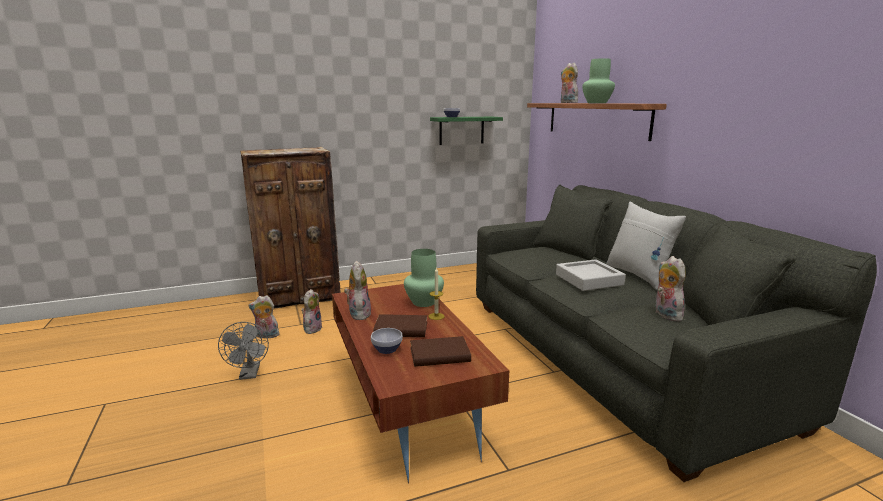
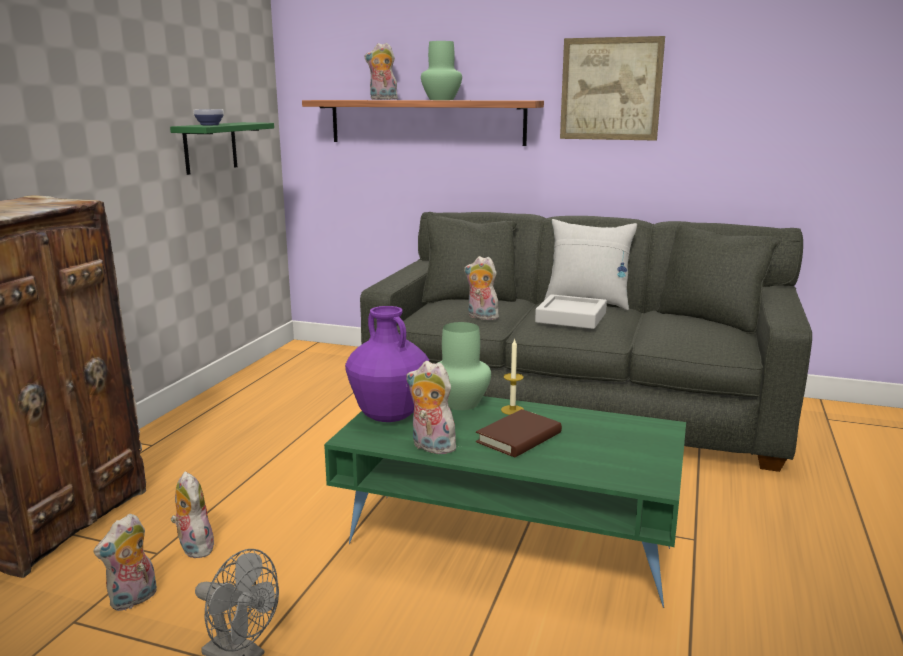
camera: 50 degrees left, 0 degrees up
brown coffee table [332,284,509,484] -> green coffee table [324,396,686,608]
bowl [371,328,403,354] -> none
brown book [410,336,471,367] -> none
plush toy [655,256,686,321] -> plush toy moved to [464,256,499,320]
none -> purple vase [345,306,429,422]
none -> picture [560,36,665,141]

